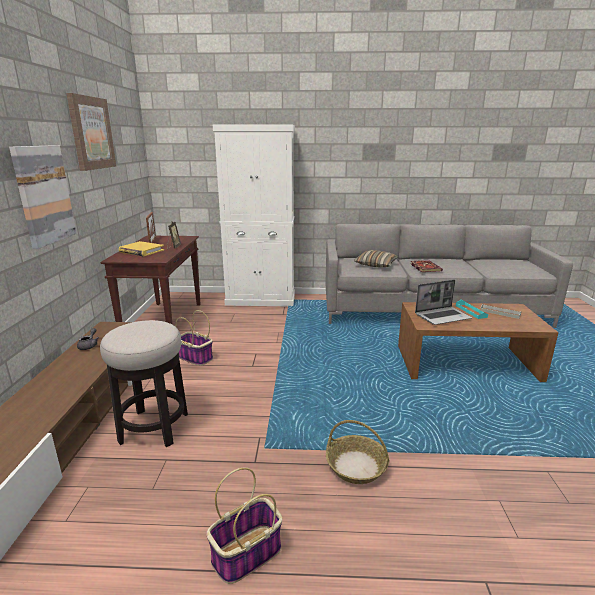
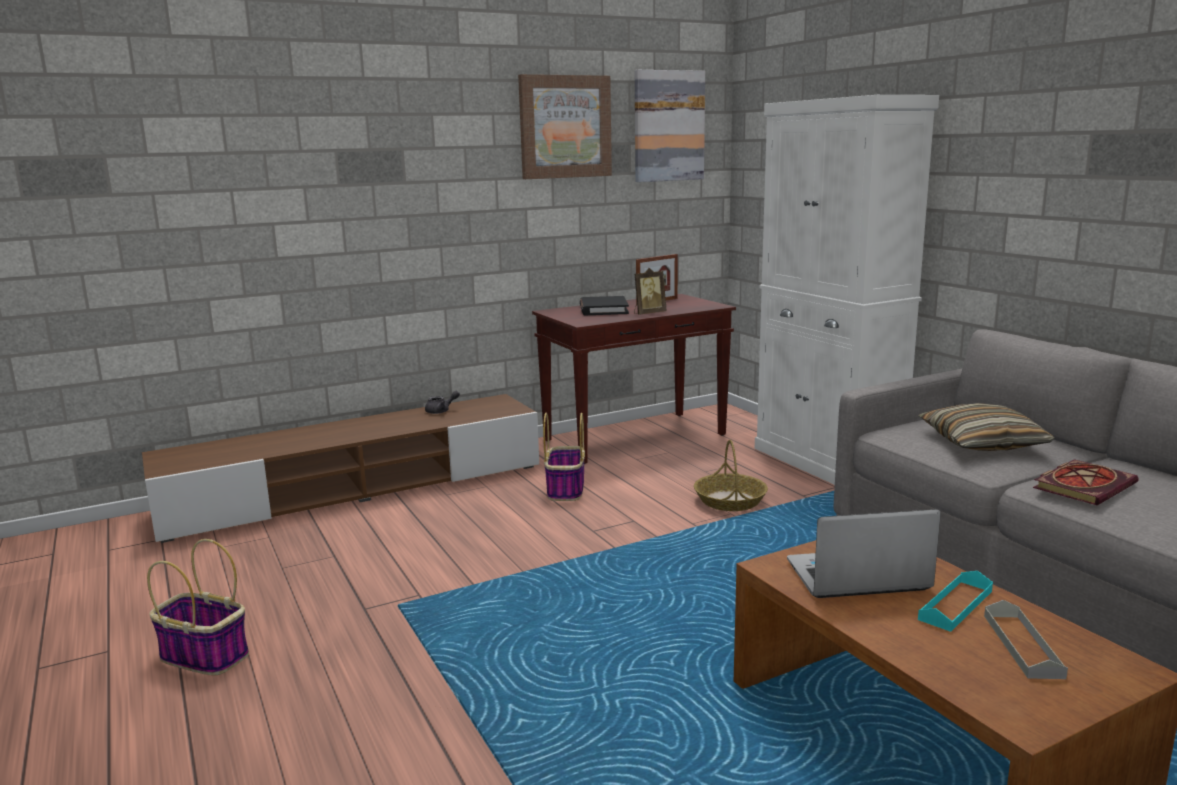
camera: 60 degrees right, 5 degrees down
picture [9,145,77,249] -> picture moved to [635,70,705,182]
stool [100,320,188,447] -> none
yellow book [119,241,164,256] -> black book [580,296,629,315]
basket [326,420,390,484] -> basket moved to [694,440,768,511]
laptop [415,280,472,325] -> laptop turned 135 degrees clockwise [787,509,941,598]

